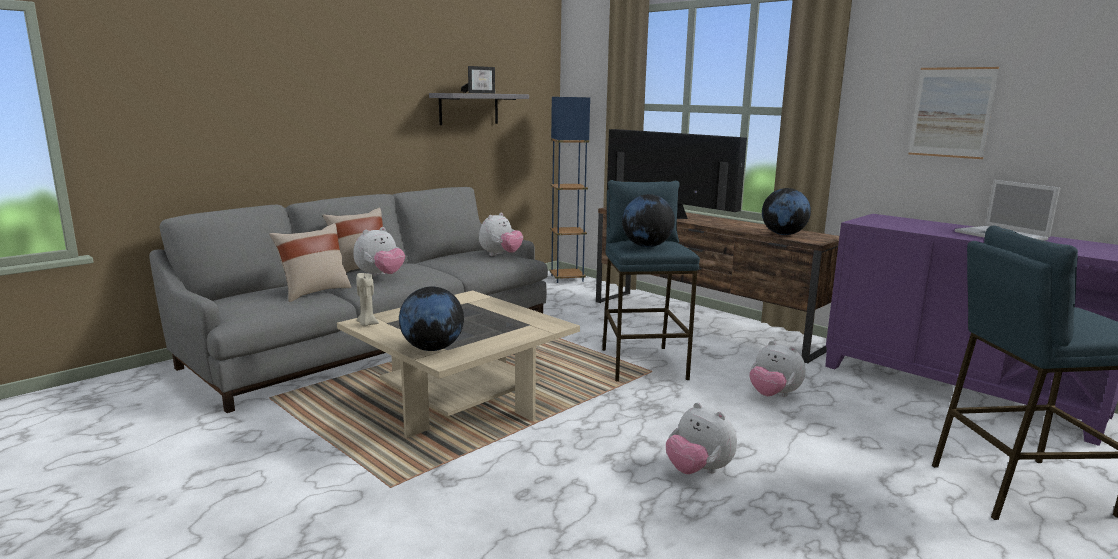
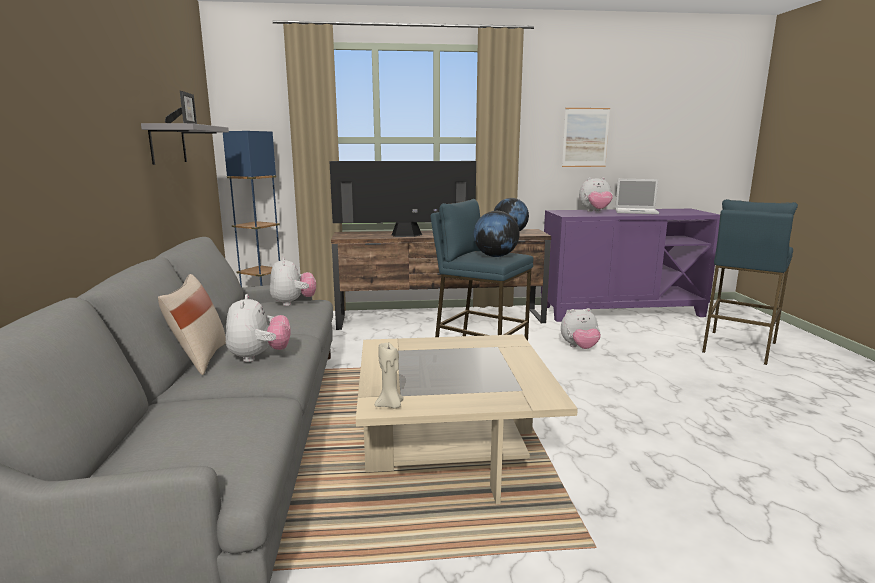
camera: 50 degrees left, 0 degrees up
beige pillow [269,223,351,302] -> none
globe [399,287,464,351] -> none
plush toy [666,402,737,474] -> plush toy moved to [579,177,613,212]

